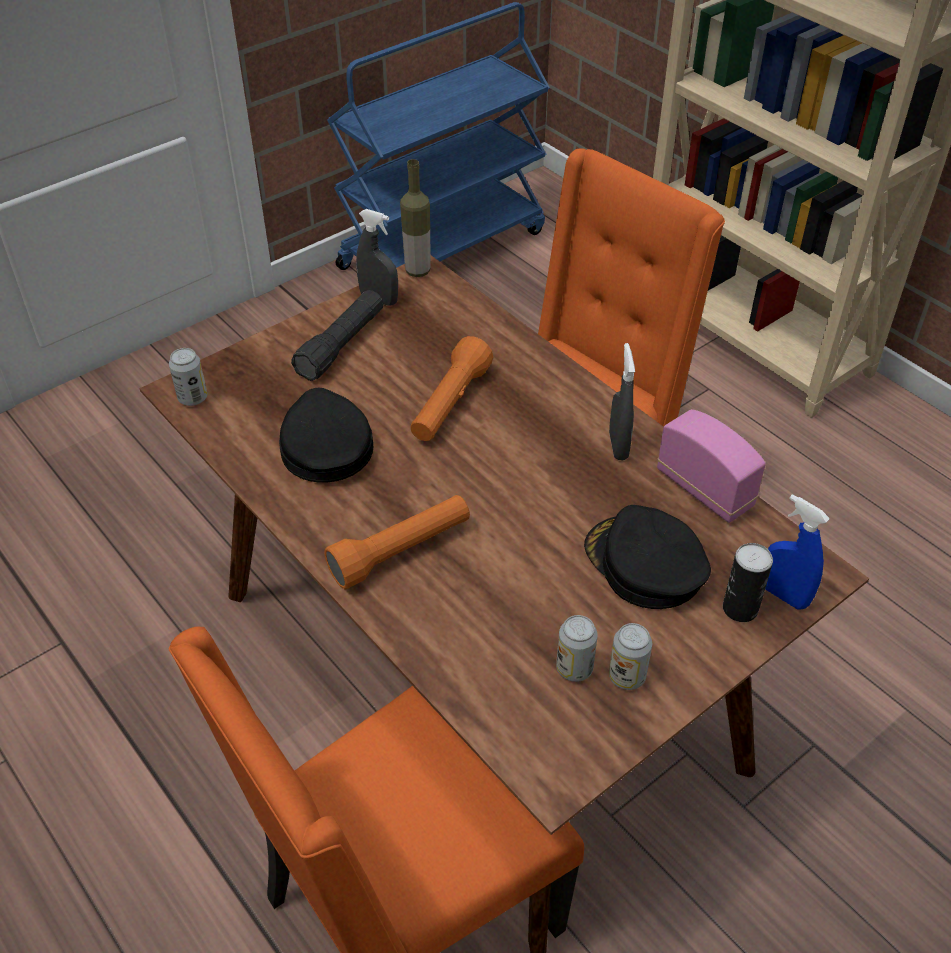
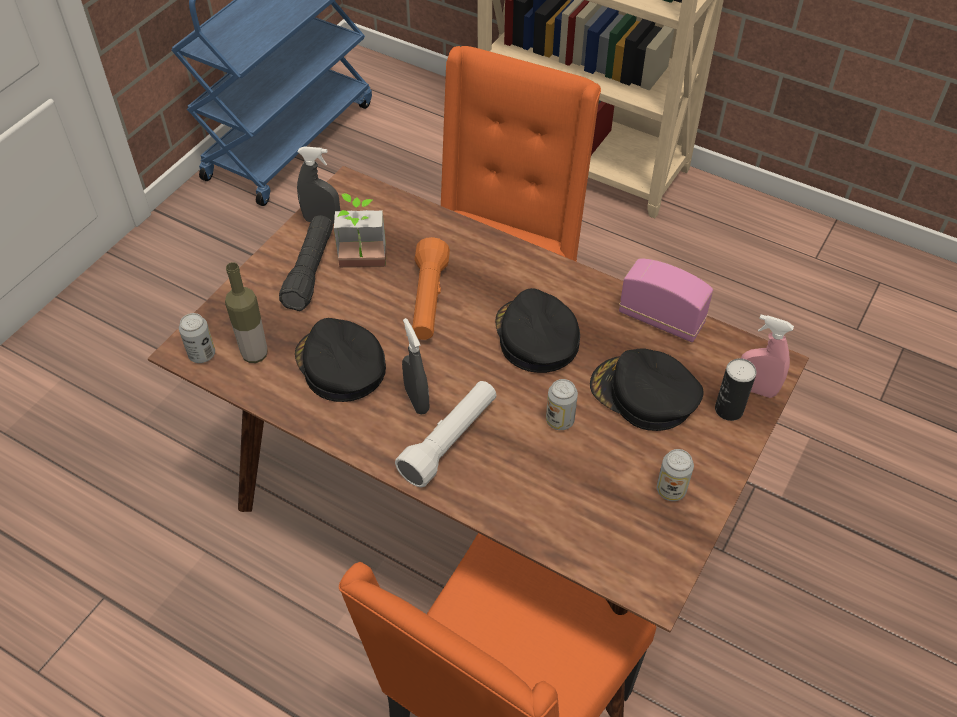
camera: 20 degrees left, 5 degrees up
orange flashlight [325,495,470,590] -> white flashlight [395,381,497,487]
bottle [400,159,431,277] -> bottle moved to [225,262,268,363]
can [556,615,598,682] -> can moved to [546,379,578,430]
grey spray bottle [609,343,635,460] -> grey spray bottle moved to [402,318,429,414]
blue spray bottle [765,494,830,609] -> pink spray bottle [741,314,794,398]
none -> potted plant [334,193,386,268]
none -> black cap [495,288,580,373]

